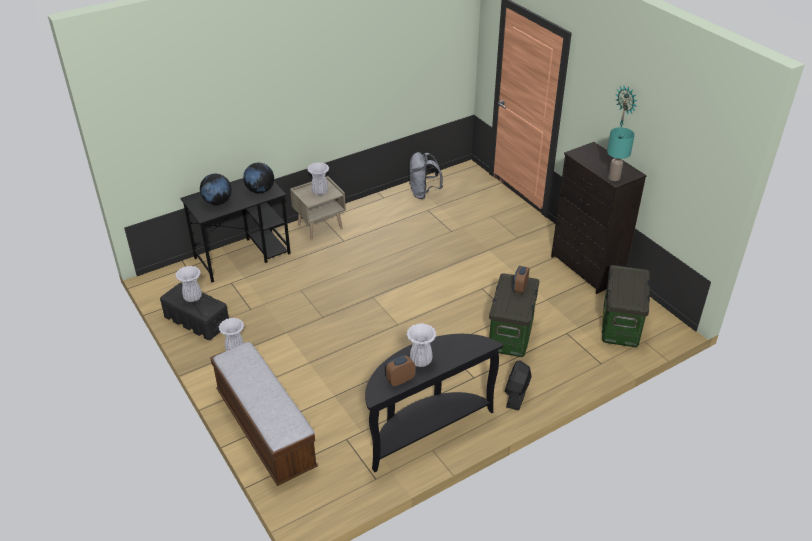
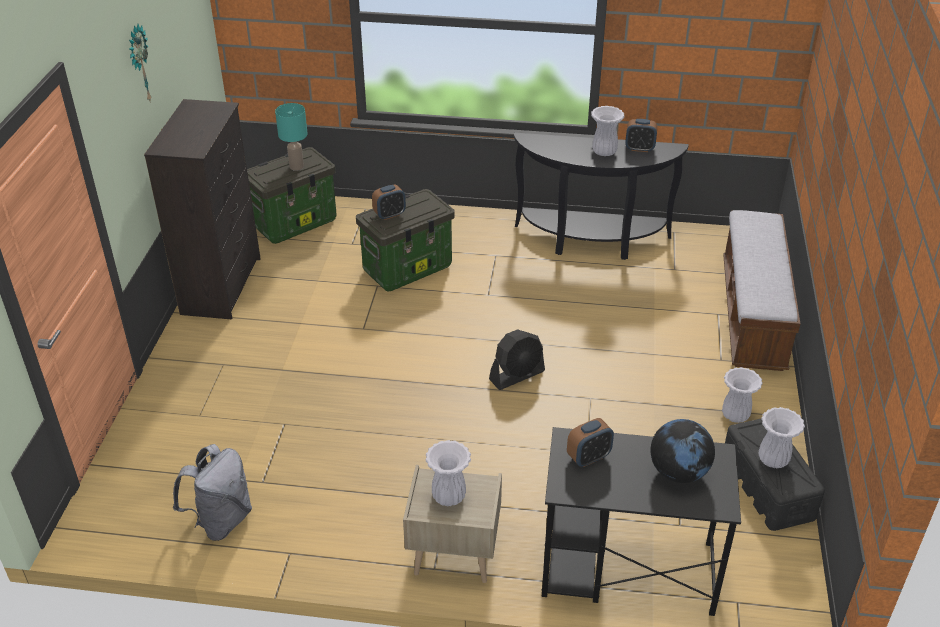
camera: 140 degrees left, 0 degrees up
globe [243,163,274,193] -> alarm clock [567,418,614,467]
black fan [505,360,532,410] -> black fan moved to [489,329,545,390]
turquoise table lamp [607,127,635,181] -> turquoise table lamp moved to [275,103,308,171]

